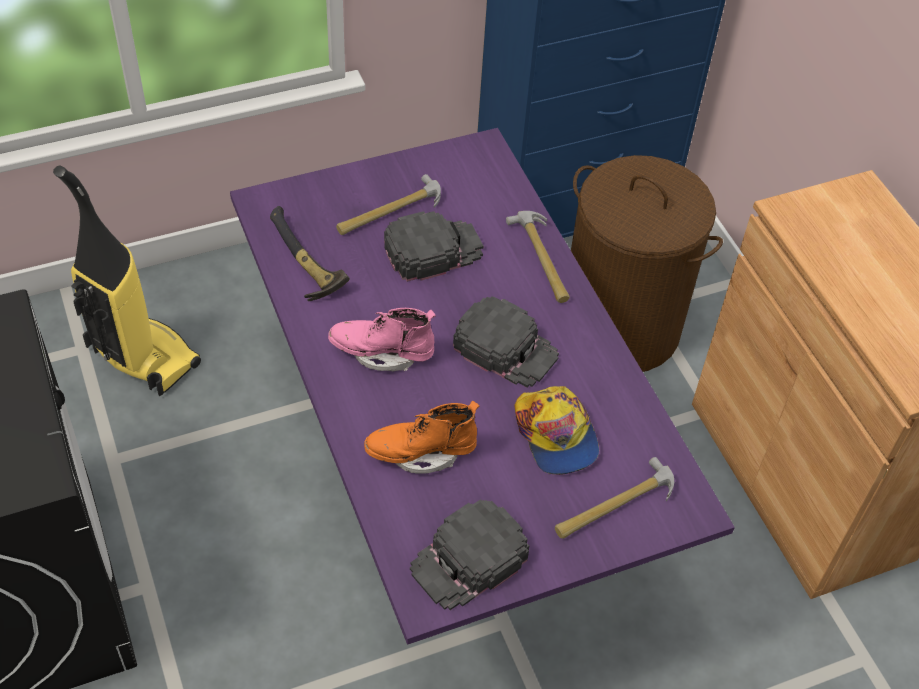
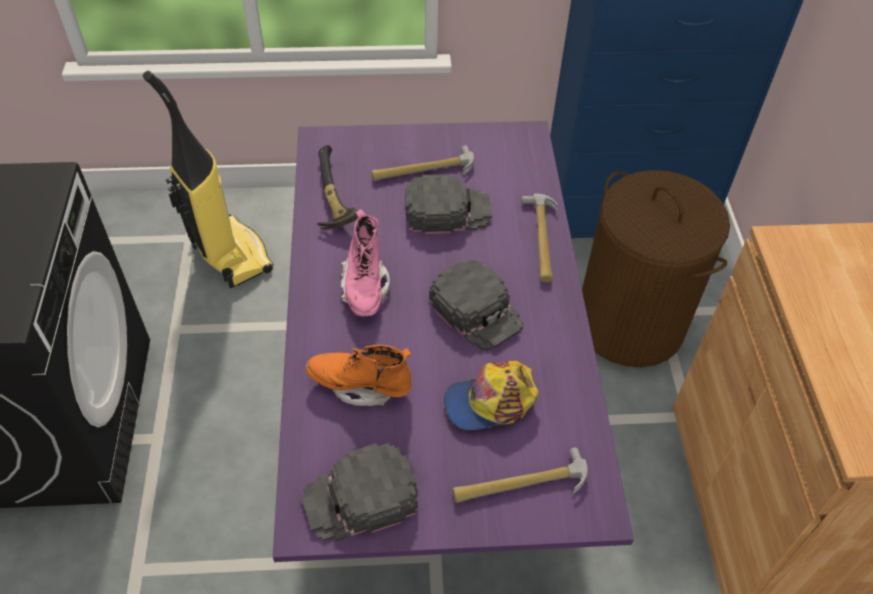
camera: 20 degrees right, 0 degrees up
pink boot [328,308,436,371] -> pink boot turned 120 degrees counterclockwise [341,209,390,317]
cap [514,386,599,475] -> cap turned 75 degrees clockwise [444,361,539,430]

